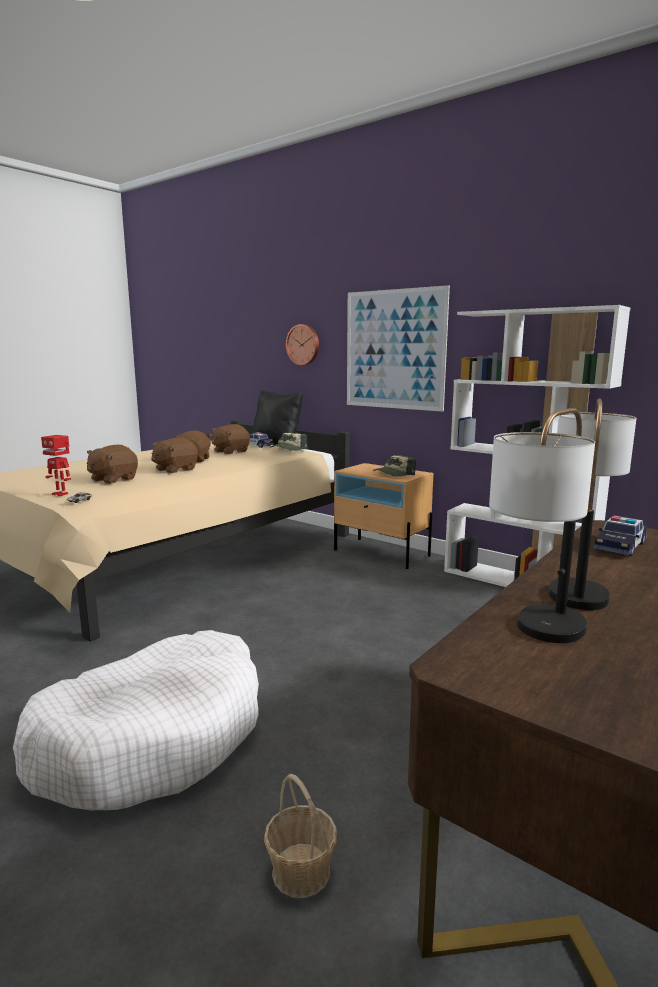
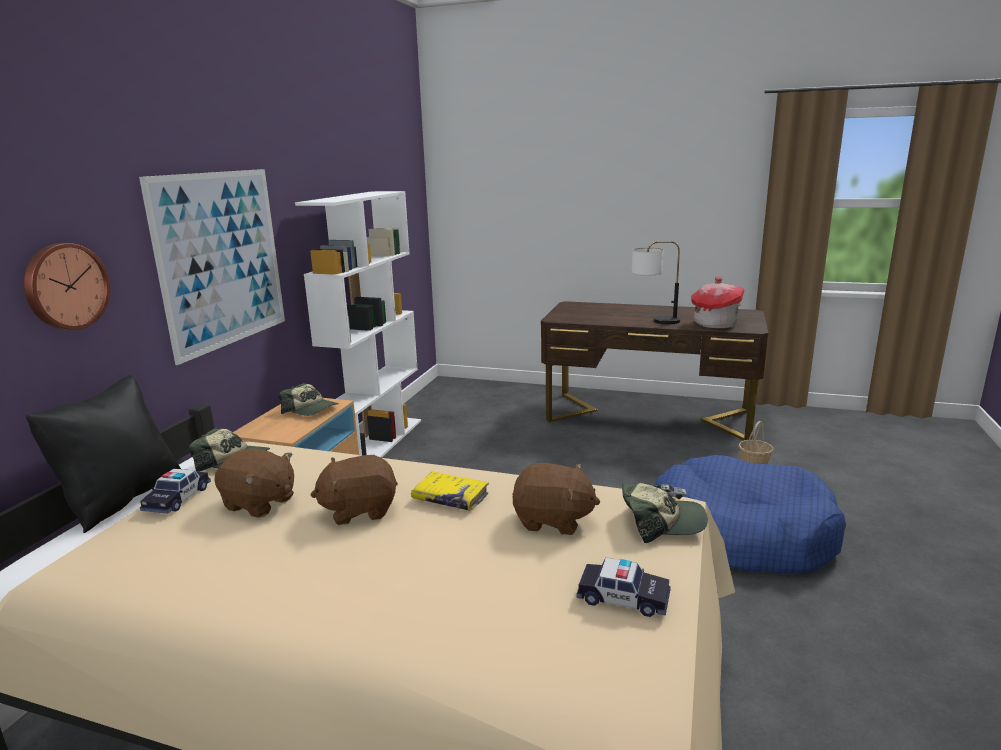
camera: 110 degrees left, 5 degrees up
white dog bed [13,630,259,810] -> blue dog bed [654,455,846,574]
toy robot [41,435,71,496] -> cap [622,483,708,543]
brown plush toy [151,437,198,474] -> yellow book [411,472,489,511]
table lamp [489,408,595,643] -> toy house [691,276,745,328]
toy car [593,516,647,556] -> toy car moved to [576,557,671,617]

